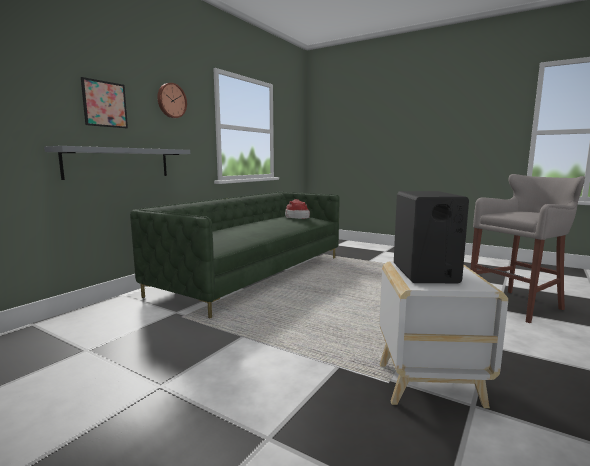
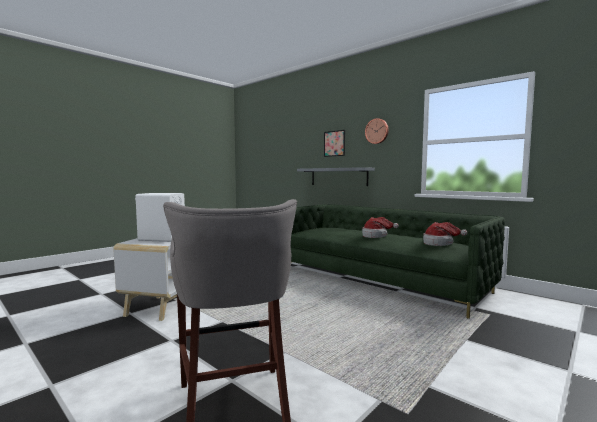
camera: 100 degrees right, 5 degrees down
black speaker [394,191,469,283] -> white speaker [135,193,185,242]
none -> hat [362,217,399,238]

